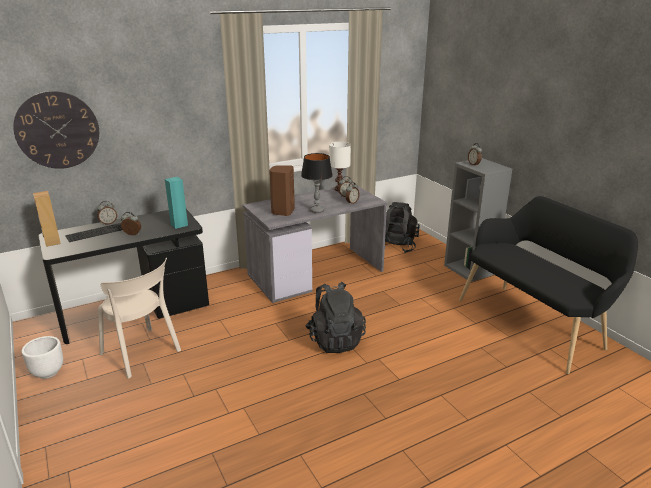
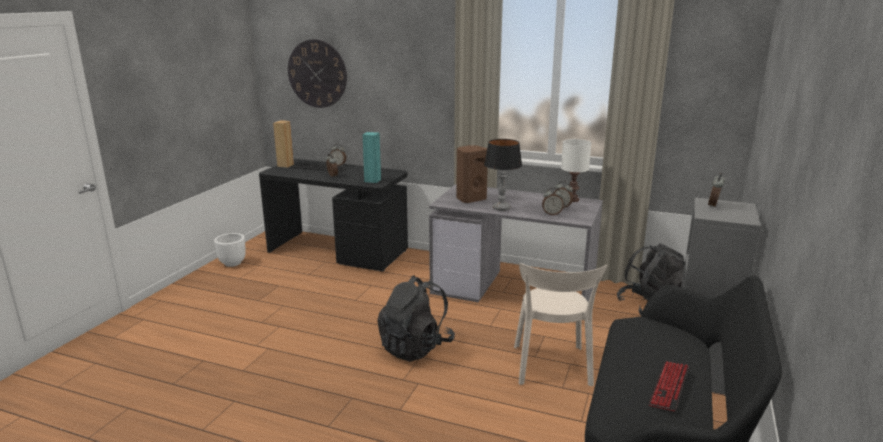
camera: 50 degrees right, 5 degrees down
beige chair [98,257,181,379] -> beige chair moved to [514,263,608,386]
none -> keyboard [649,361,689,411]

